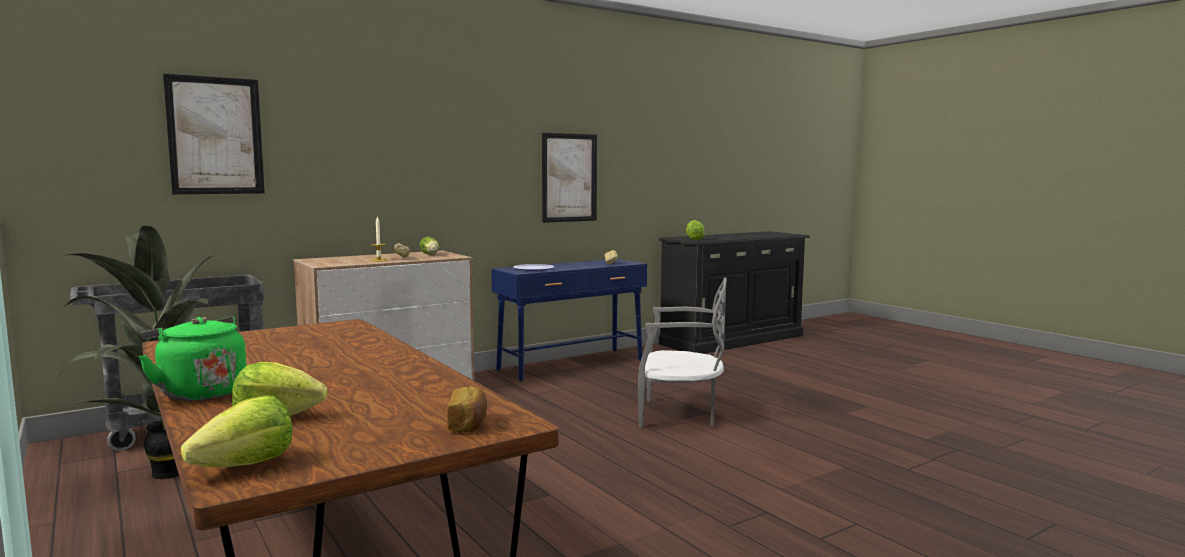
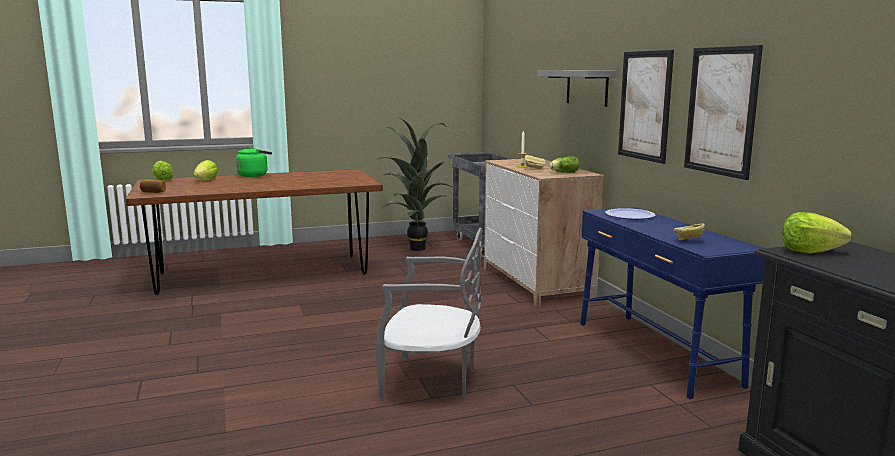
camera: 105 degrees right, 5 degrees up
picture [163,73,265,194] -> picture moved to [618,50,674,164]
grey chair [638,277,726,428] -> grey chair turned 105 degrees counterclockwise [376,228,482,401]
none -> grey shelf [538,70,616,107]

